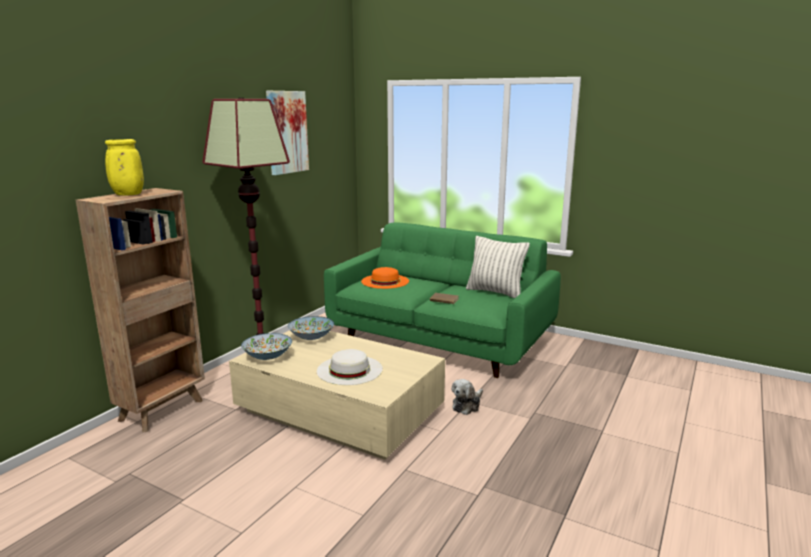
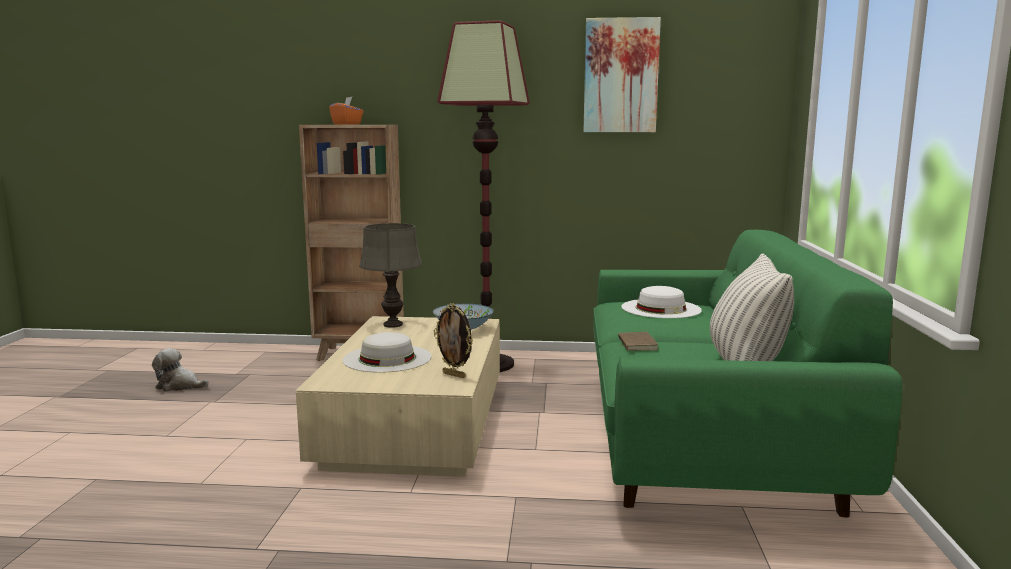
camera: 65 degrees right, 5 degrees down
yellow vase [105,139,144,196] -> orange tissue box [329,97,364,124]
bowl [241,333,292,360] -> grey table lamp [360,223,422,328]
orange hat [361,267,409,289] -> white hat [621,286,702,318]
plush toy [451,379,483,415] -> plush toy moved to [152,348,209,392]
none -> picture frame [434,303,473,378]

